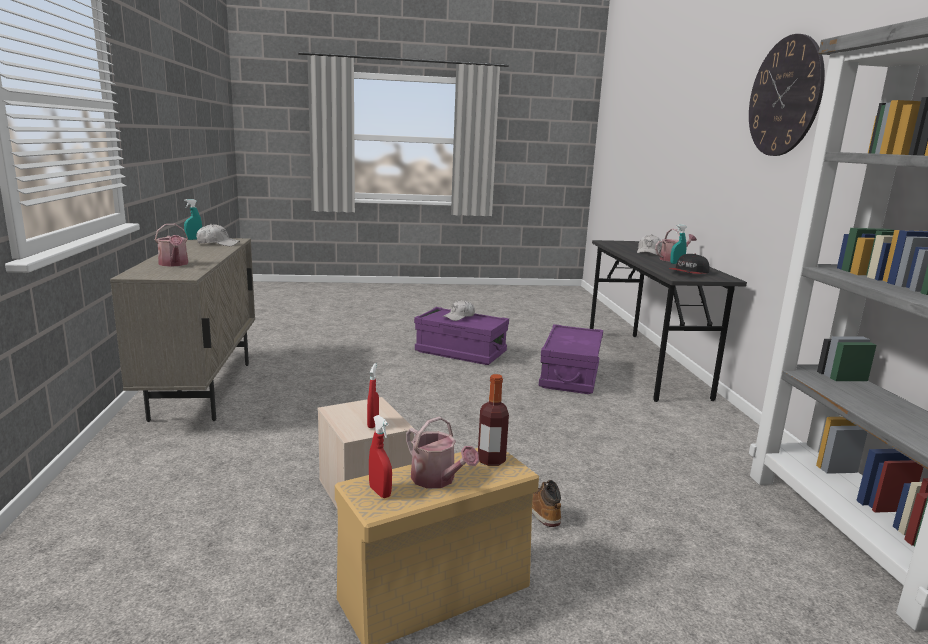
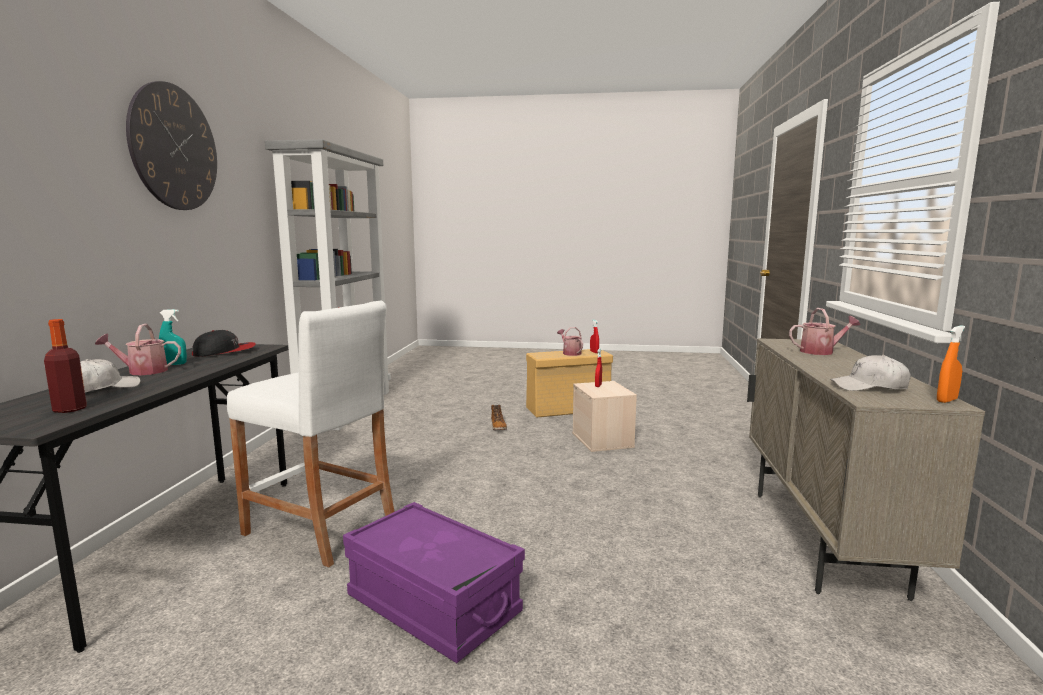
camera: 165 degrees left, 5 degrees down
watering can [155,224,188,267] -> watering can turned 105 degrees clockwise [789,308,861,355]
turquoise spray bottle [184,199,202,240] -> orange spray bottle [937,326,965,403]
white cap [443,300,475,321] -> none
bottle [478,374,509,466] -> bottle moved to [44,319,87,413]
purple storage box [539,324,603,394] -> white stool [227,301,395,568]

